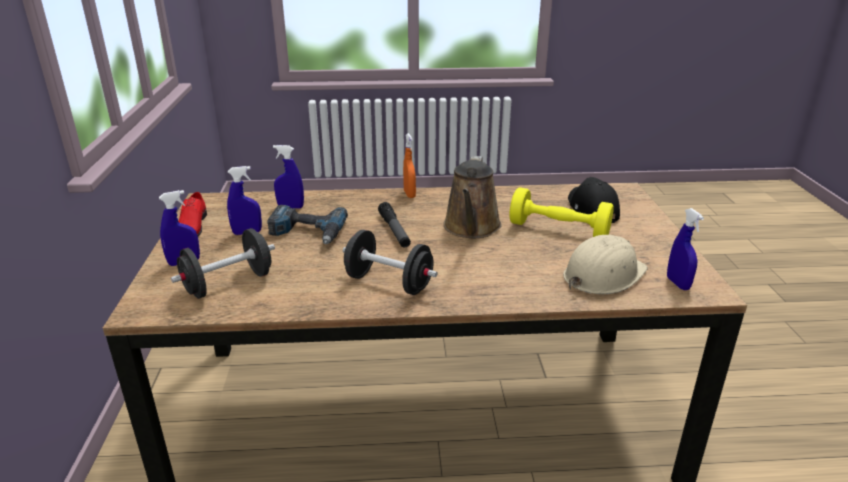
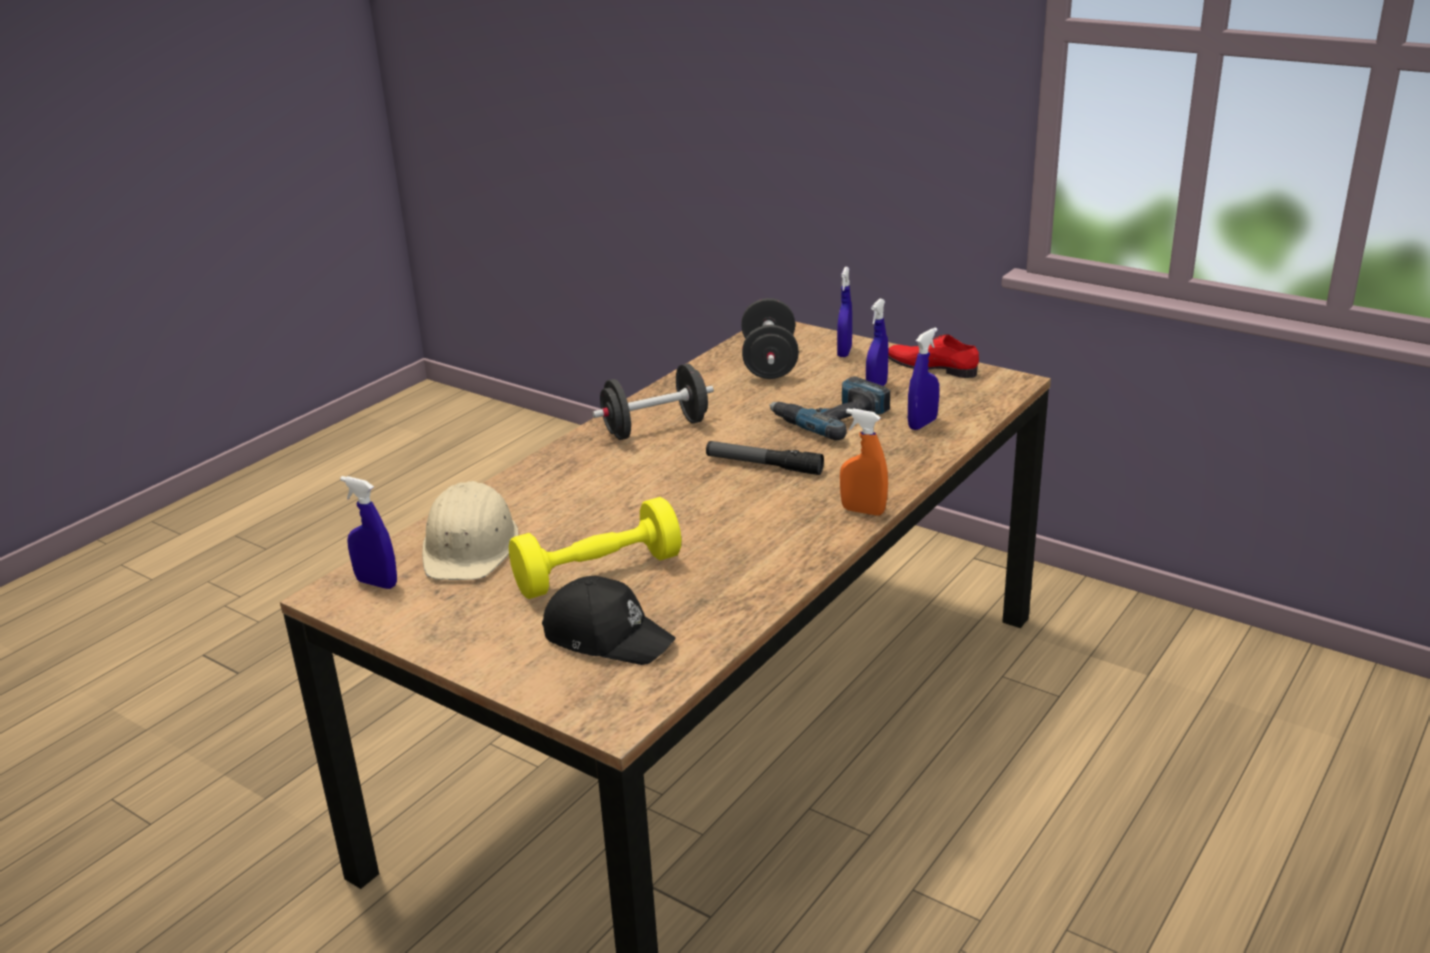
camera: 130 degrees right, 0 degrees up
brown watering can [443,156,501,238] -> none

